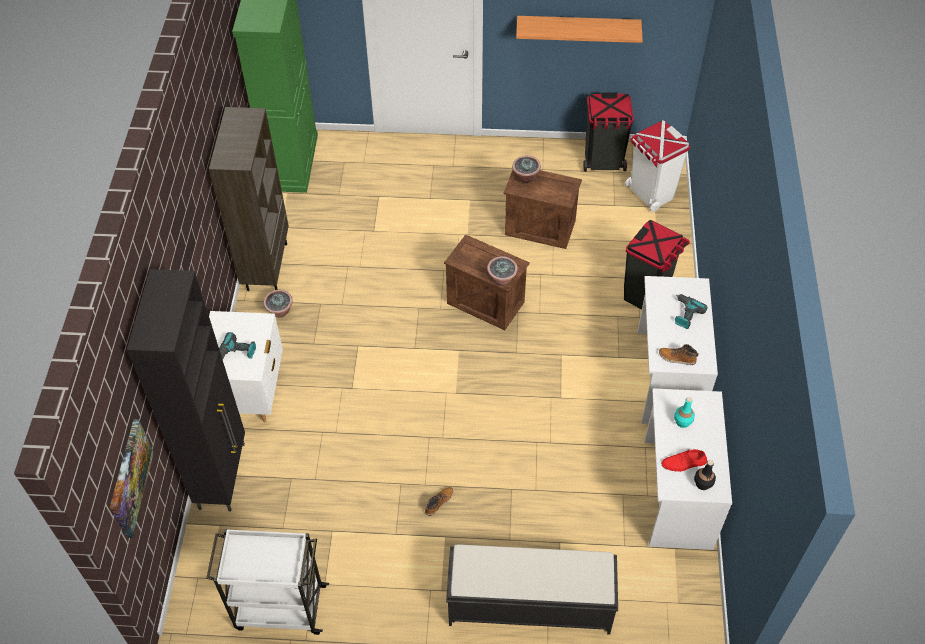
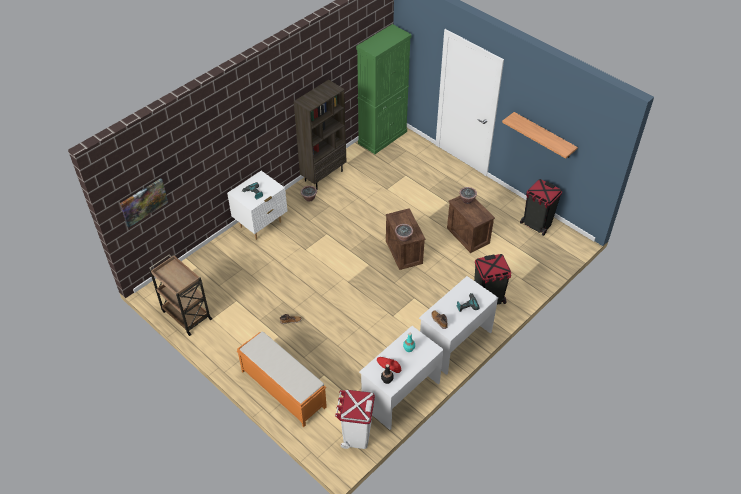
camera: 40 degrees right, 5 degrees down
black cabinet [127,269,245,511] -> none
white cart [206,529,329,635] -> brown cart [149,254,213,336]
black bench [446,544,618,635] -> orange bench [237,331,327,427]
white trash can [625,120,690,212] -> white trash can moved to [335,390,375,449]

